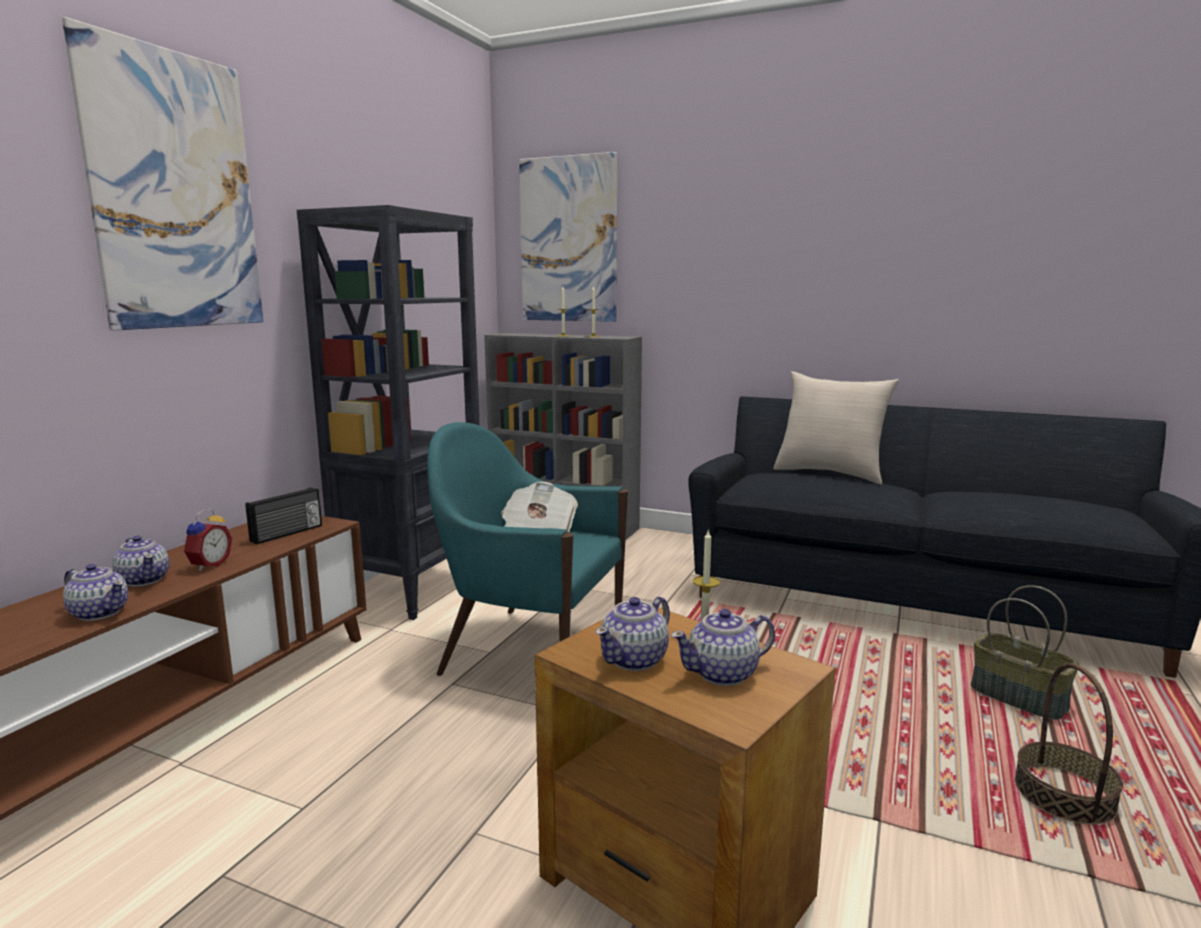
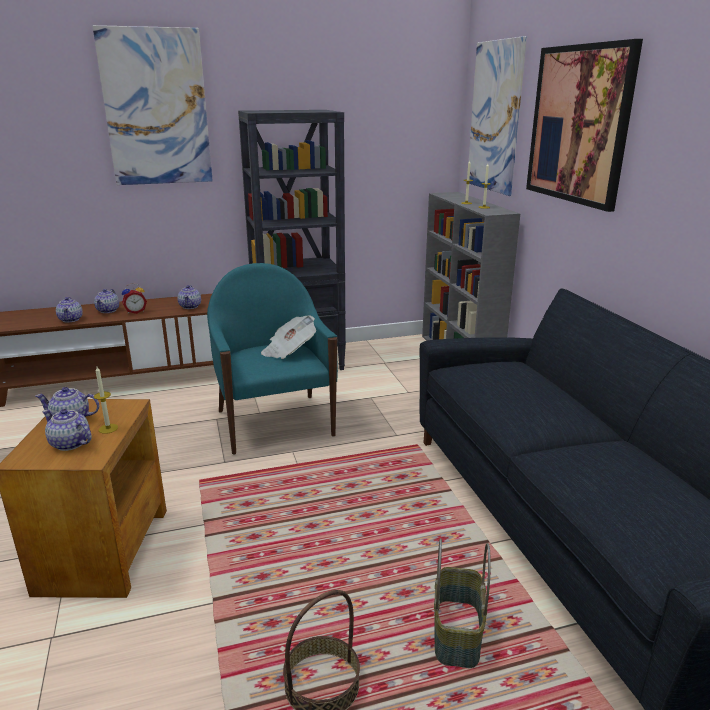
camera: 50 degrees right, 10 degrees up
radio [245,487,322,544] -> teapot [178,285,201,309]
beige pillow [773,371,899,485] -> none
none -> picture [526,39,643,212]

